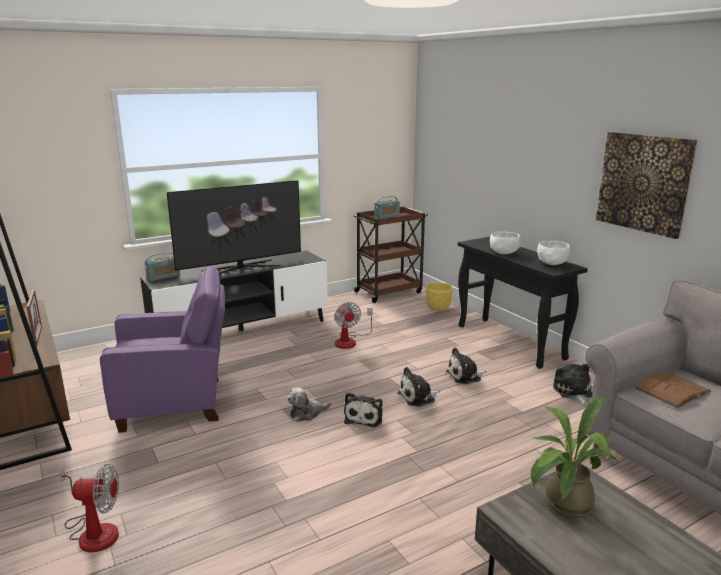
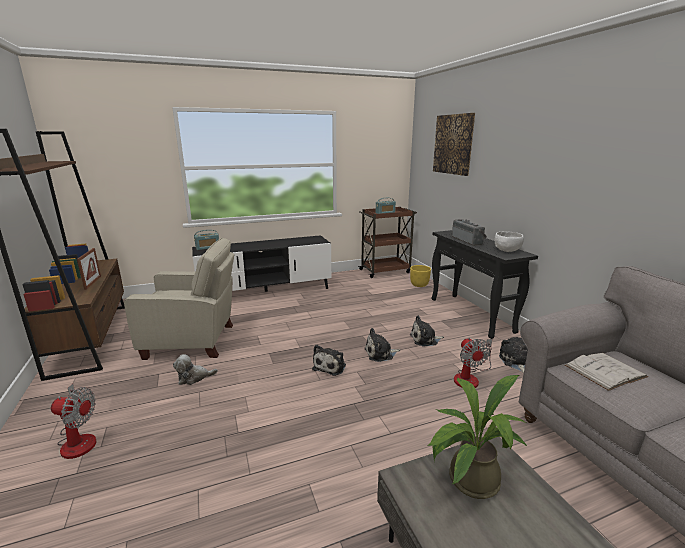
camera: 10 degrees right, 0 degrees up
purple armchair [100,266,225,433] -> beige armchair [124,238,234,360]
television [167,180,301,274] -> none
plush toy [288,387,332,422] -> plush toy moved to [173,354,218,385]
fan [335,302,373,349] -> fan moved to [454,337,492,388]
white bowl [490,232,521,254] -> radio [452,219,487,246]
picture [596,132,698,239] -> picture moved to [433,113,475,176]
brown book [634,372,711,408] -> white book [565,353,648,391]

